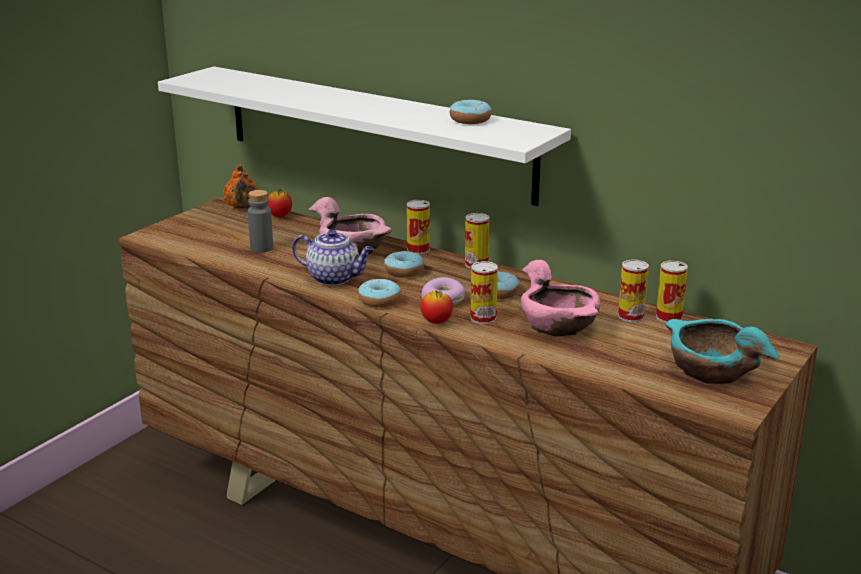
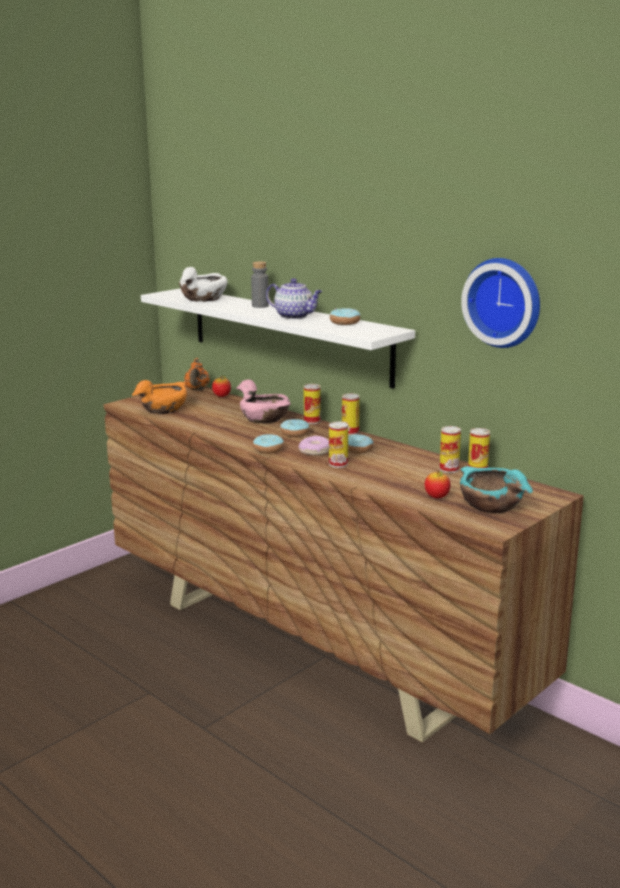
camera: 10 degrees right, 5 degrees down
grey bottle [248,190,273,253] -> grey bottle moved to [251,262,269,308]
teapot [292,230,374,286] -> teapot moved to [266,278,323,319]
apple [421,291,453,324] -> apple moved to [425,471,451,498]
pink bowl [521,260,600,336] -> none
none -> orange bowl [132,380,187,414]
none -> white bowl [179,267,228,302]
none -> wall clock [461,258,540,348]

